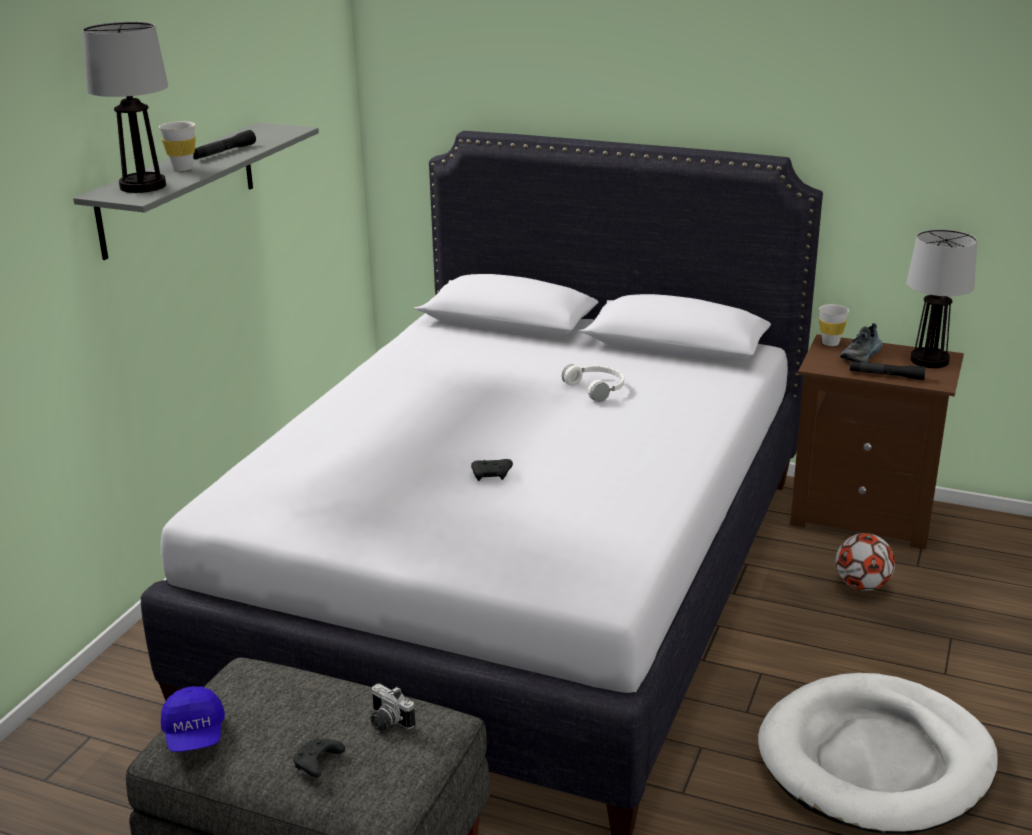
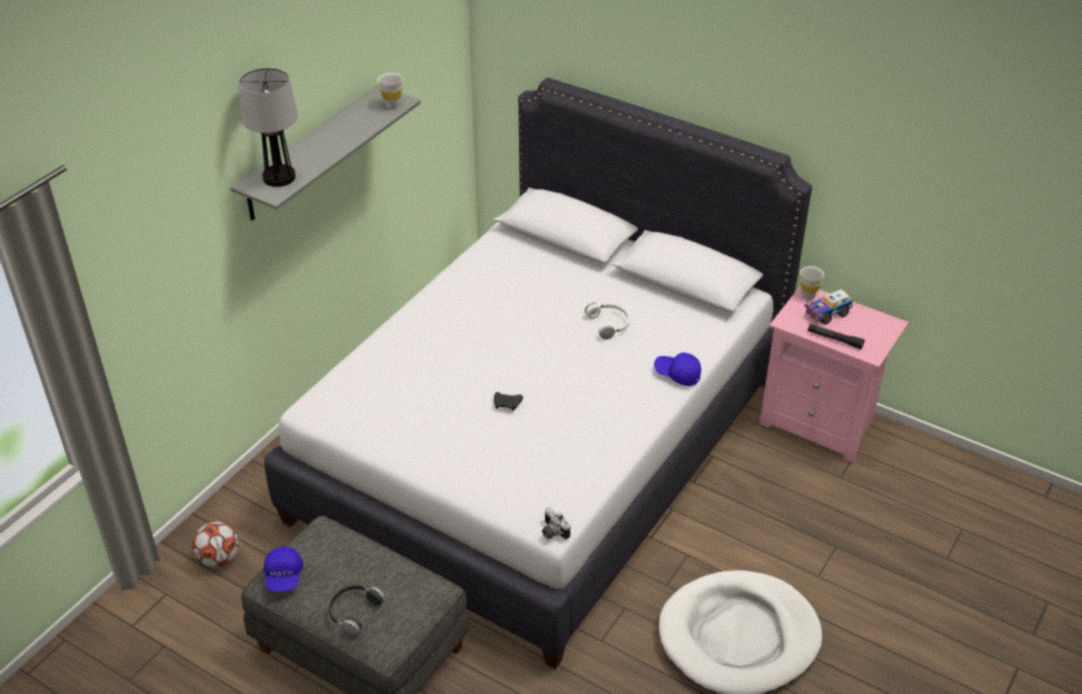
camera: 10 degrees right, 15 degrees up
white cup [159,121,196,171] -> white cup moved to [378,73,403,109]
black flashlight [193,130,256,160] -> none
black game controller [293,739,345,778] -> black headphones [329,585,385,635]
camera [370,684,415,731] -> camera moved to [542,507,570,539]
brown nightstand [790,334,964,550] -> pink nightstand [760,285,909,463]
football [836,533,895,591] -> football moved to [192,521,239,567]
shoe [840,323,883,362] -> toy truck [805,289,853,325]
table lamp [907,229,977,368] -> none
none -> blue cap [654,352,701,386]

